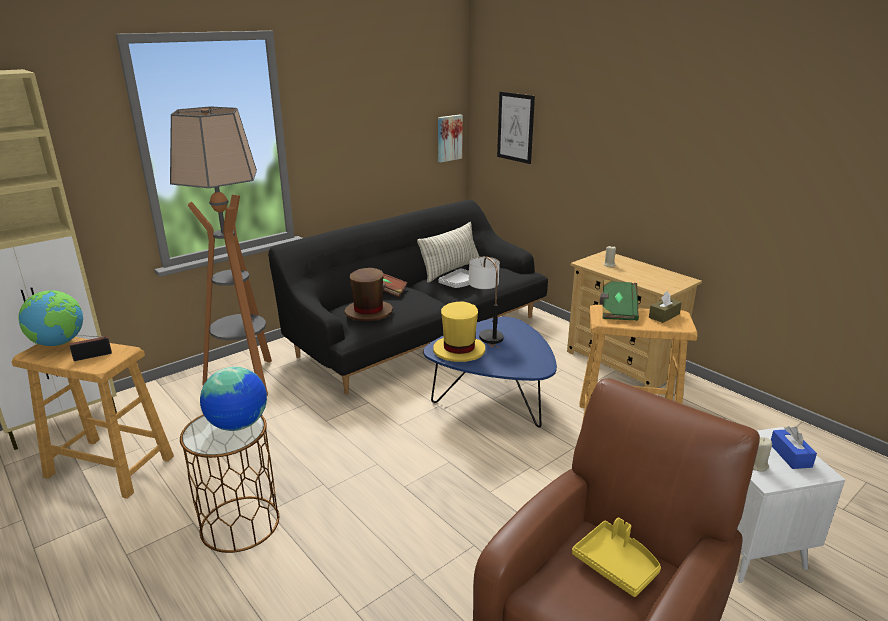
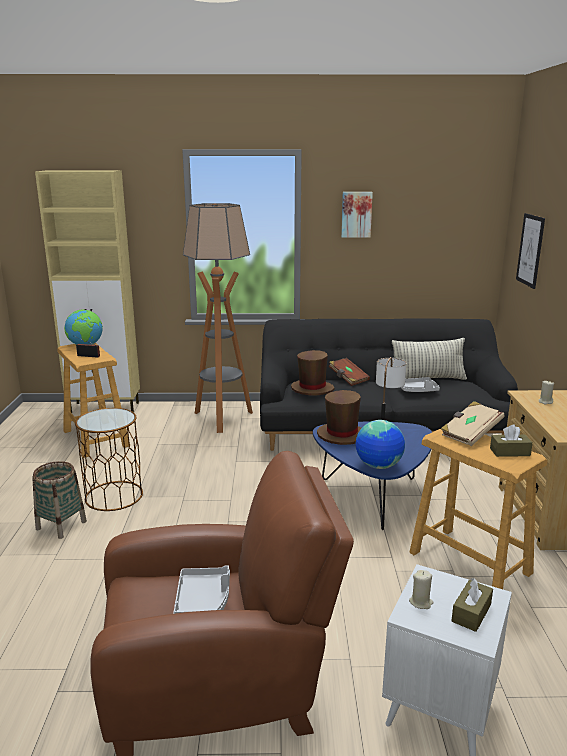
camera: 40 degrees right, 5 degrees down
globe [200,367,267,431] -> globe moved to [356,420,405,469]
yellow hat [433,301,485,362] -> brown hat [317,390,361,445]
picture [438,115,463,162] -> picture moved to [341,192,373,238]
yellow tray [572,518,661,597] -> grey tray [173,565,230,614]
green book [600,280,639,321] -> beige book [441,401,505,446]
blue tissue box [771,426,817,469] -> brown tissue box [452,578,493,632]
none -> basket [32,461,87,539]

